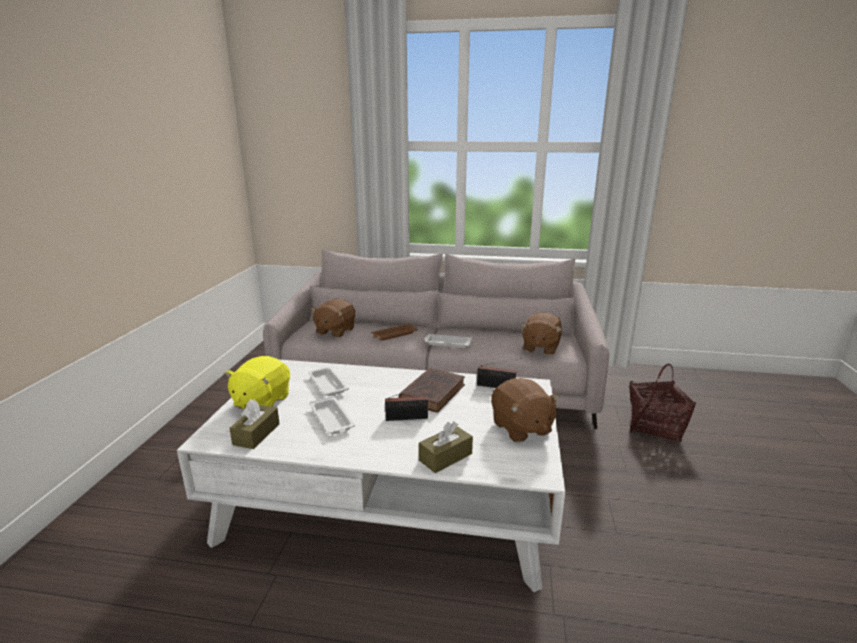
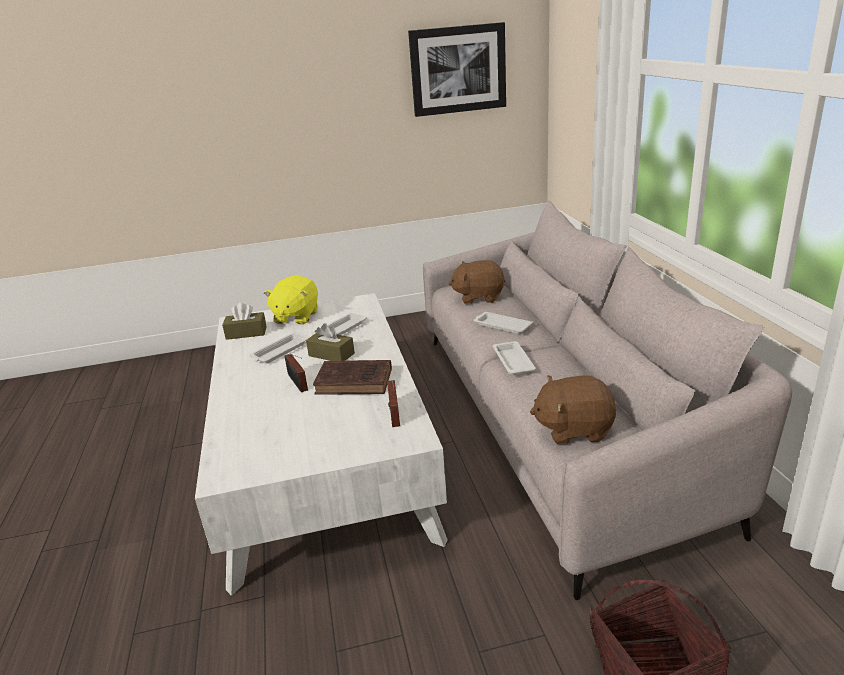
camera: 70 degrees right, 5 degrees up
yellow plush toy [225,356,290,409] -> yellow plush toy turned 75 degrees counterclockwise [264,275,318,324]
brown tray [372,323,418,341] -> white tray [474,312,533,334]
brown tissue box [419,421,473,473] -> brown tissue box moved to [306,323,355,361]
brown plush toy [491,378,560,443] -> none
none -> picture [408,22,506,117]

